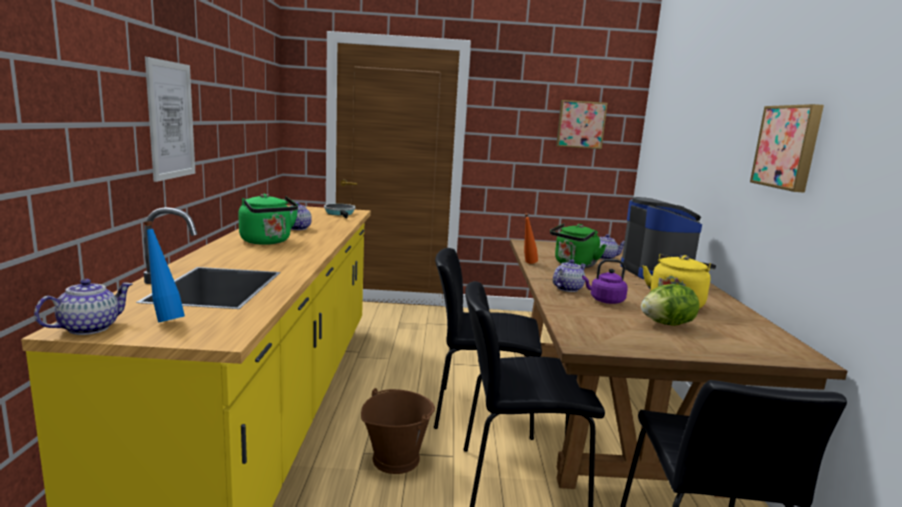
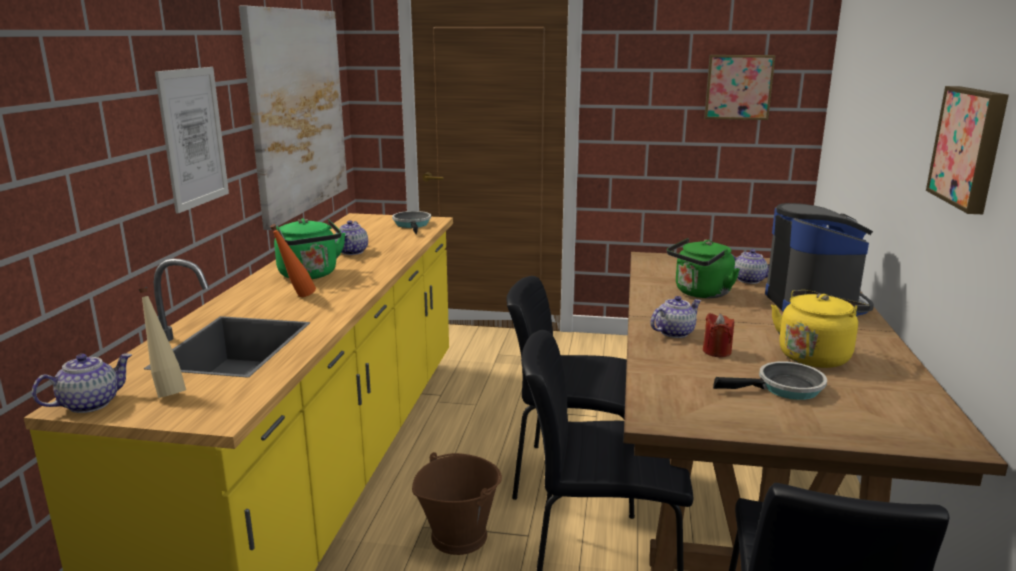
camera: 10 degrees right, 5 degrees up
blue bottle [144,221,185,323] -> beige bottle [138,287,186,398]
orange bottle [524,213,538,264] -> orange bottle moved to [270,224,316,297]
purple kettle [582,259,628,304] -> red candle [703,313,734,357]
lettuce [641,284,699,326] -> frying pan [713,361,827,400]
none -> picture [239,6,348,230]

